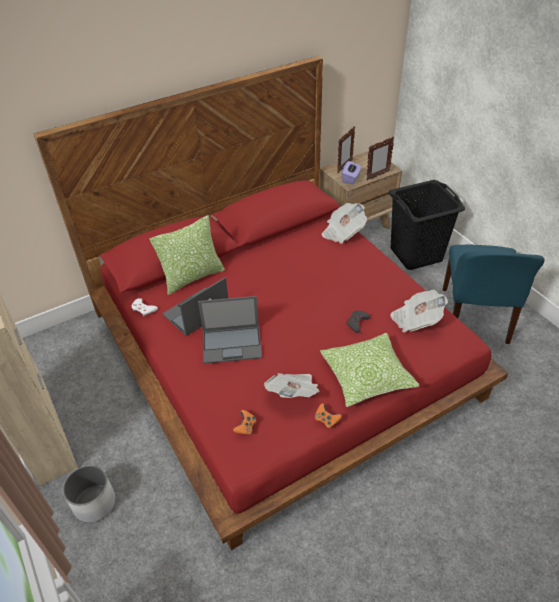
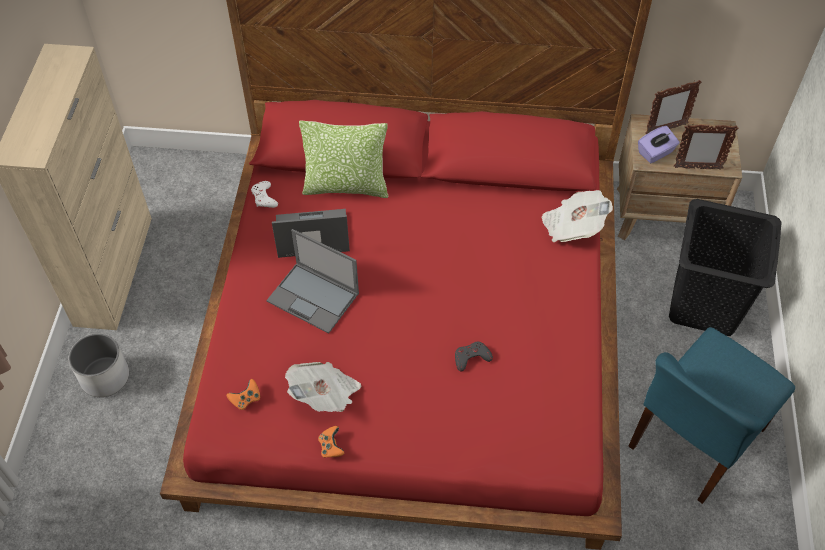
camera: 35 degrees right, 10 degrees up
pillow [320,333,419,407] -> none
newspaper [390,290,448,333] -> none

